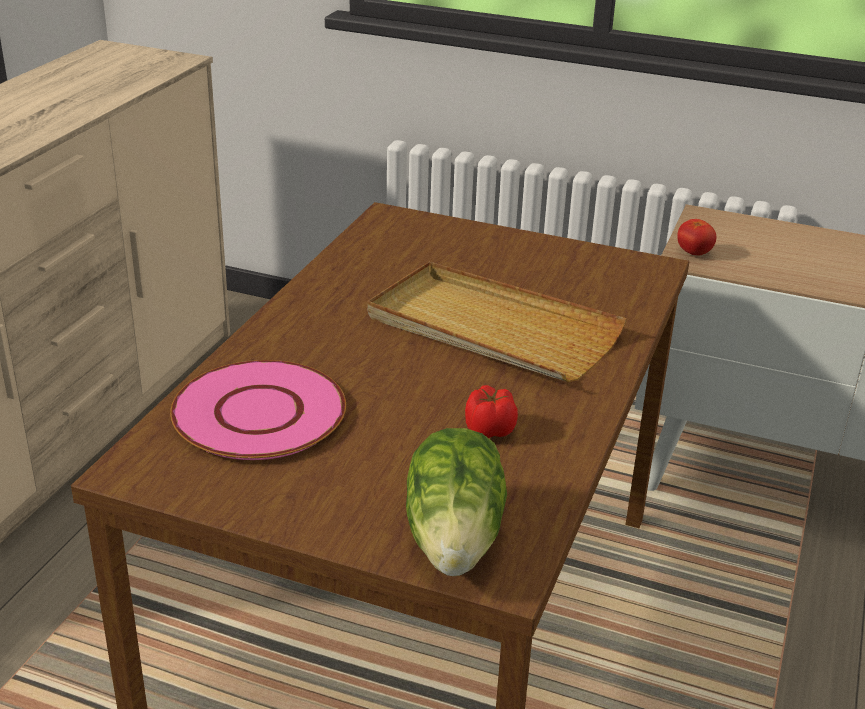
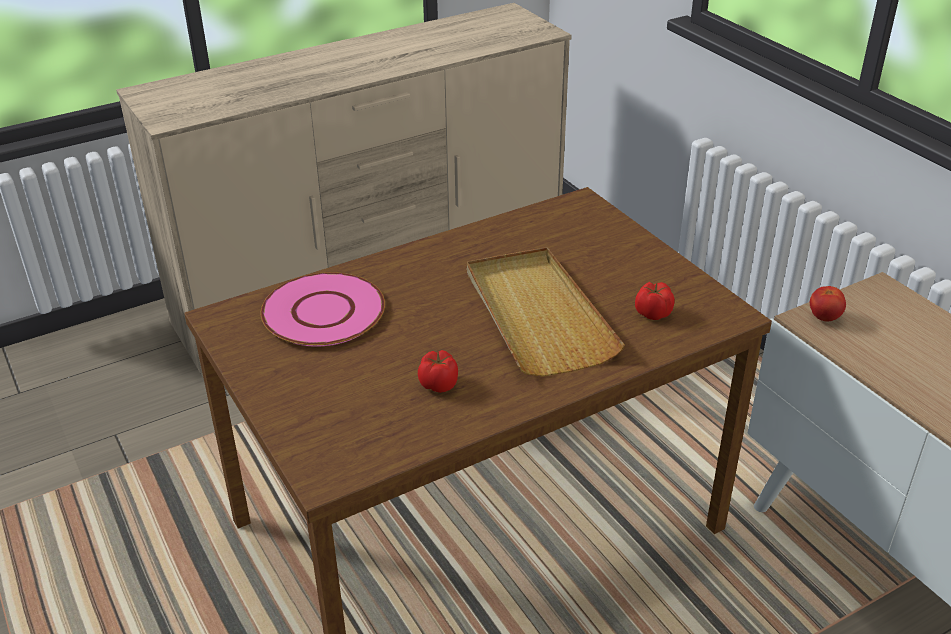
camera: 40 degrees right, 5 degrees up
lettuce [406,428,507,576] -> none
none -> tomato [635,282,675,320]

